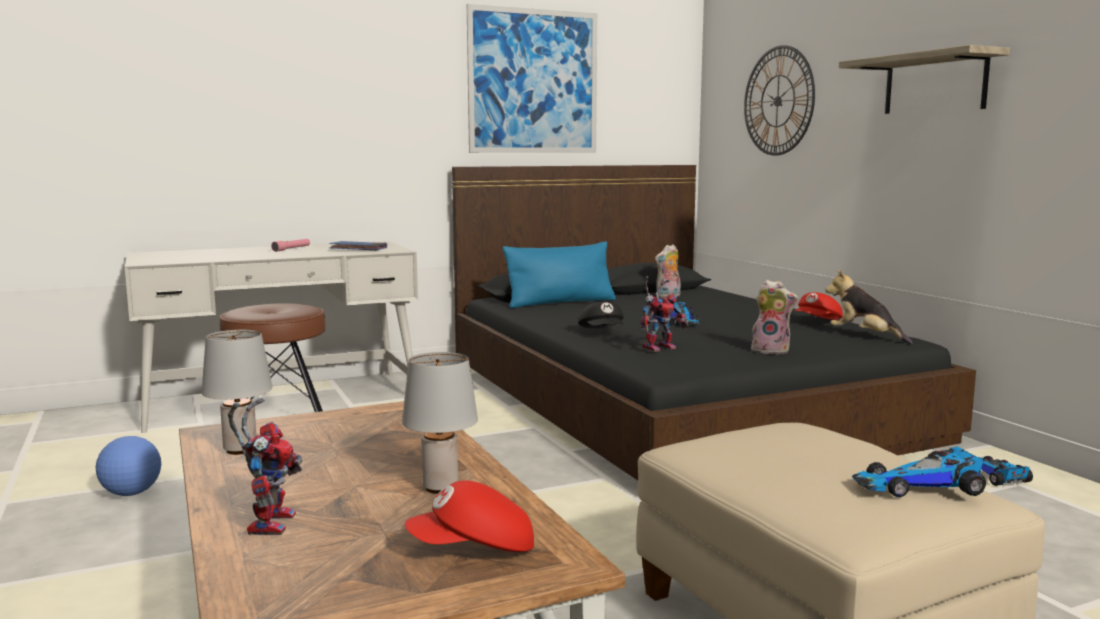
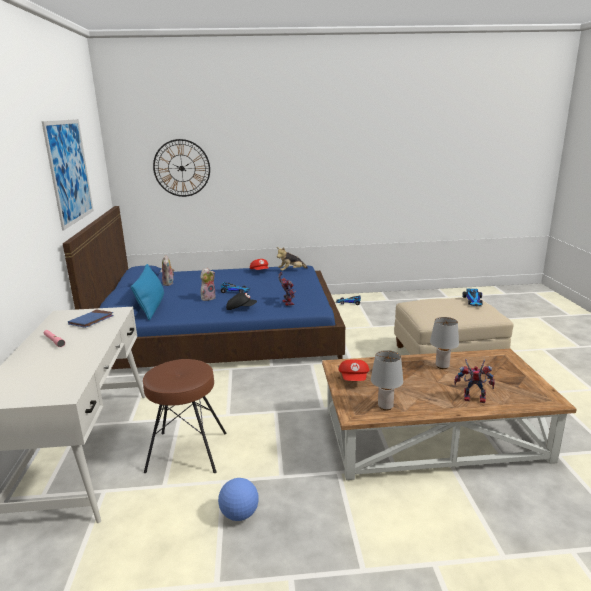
camera: 70 degrees left, 10 degrees up
red cap [405,480,534,552] -> red cap moved to [338,360,369,381]
black bed [452,165,976,480] -> blue bed [63,206,345,369]
plush toy [751,280,799,355] -> plush toy moved to [200,268,216,301]
shelf [839,45,1010,114] -> none

